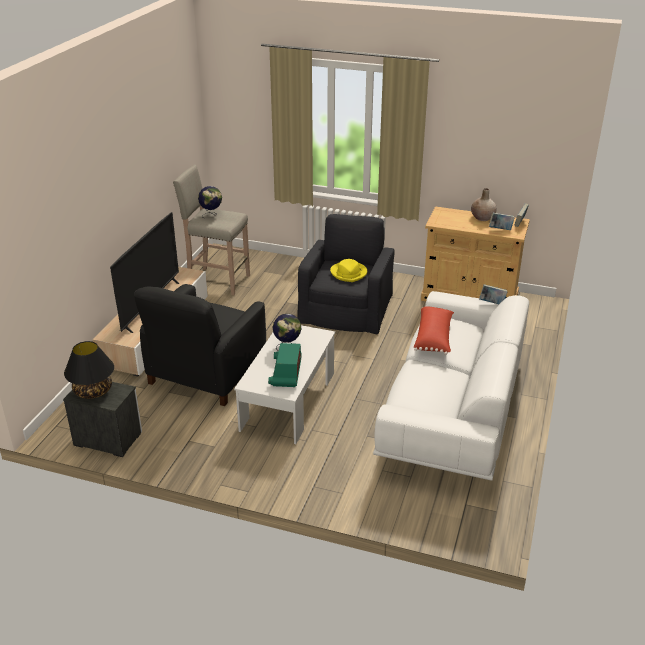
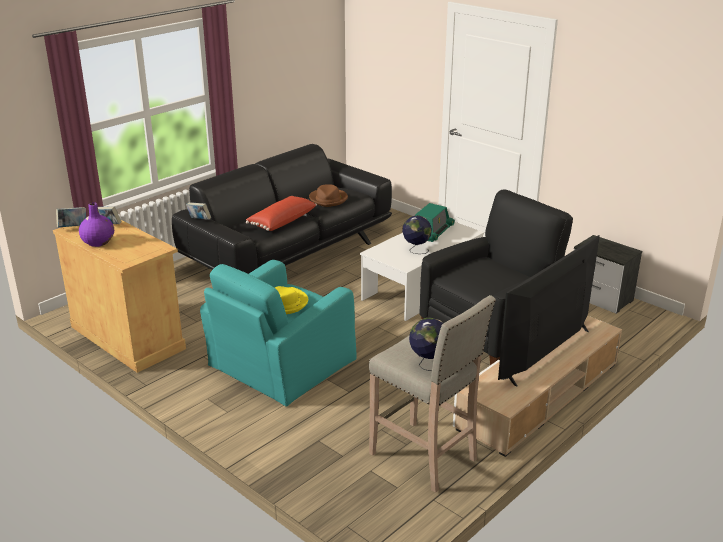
camera: 155 degrees left, 5 degrees down
black table lamp [64,341,114,399] -> none
black armchair [297,214,394,334] -> turquoise armchair [200,260,357,406]
white sofa [373,291,529,481] -> black sofa [172,144,392,274]
beige vase [471,188,497,221] -> purple vase [79,202,114,247]
none -> brown hat [309,184,348,207]

